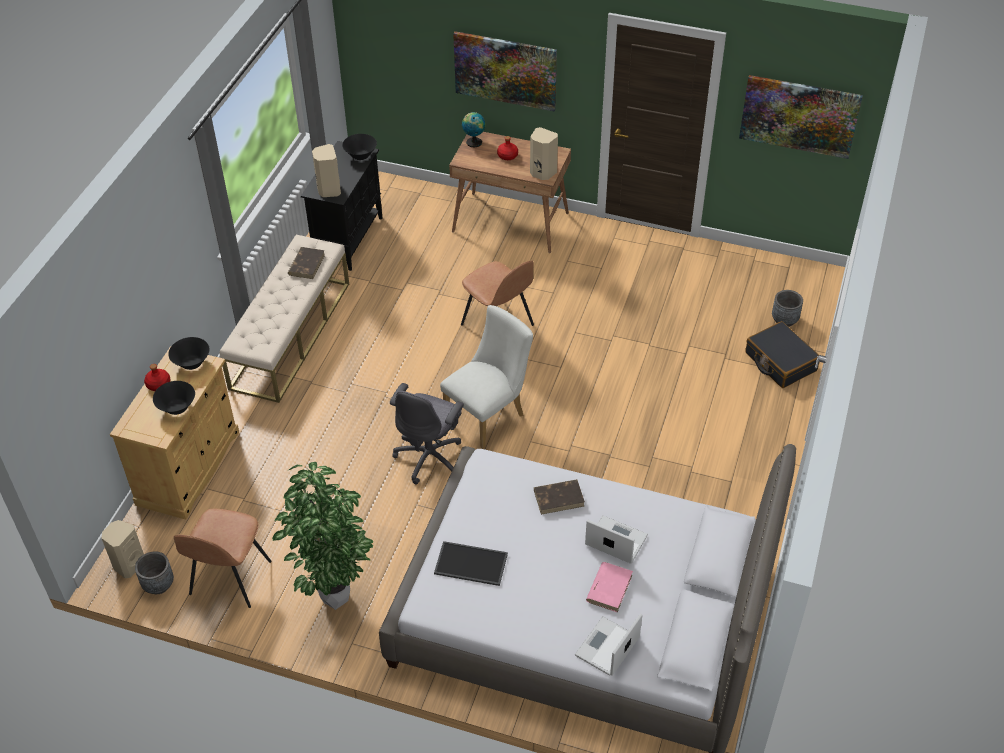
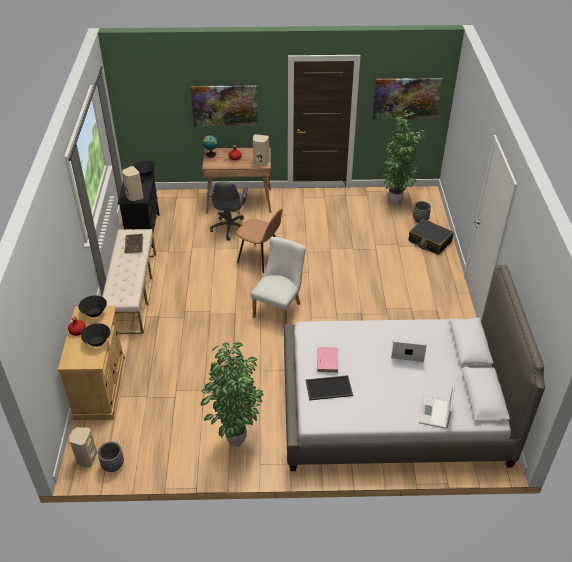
camera: 20 degrees left, 5 degrees down
brown chair [174,509,271,608] -> none
grey office chair [390,383,464,484] -> grey office chair moved to [208,182,248,241]
brown book [534,479,585,515] -> none
pink book [586,562,633,612] -> pink book moved to [317,347,338,373]
none -> potted plant [383,110,425,206]

